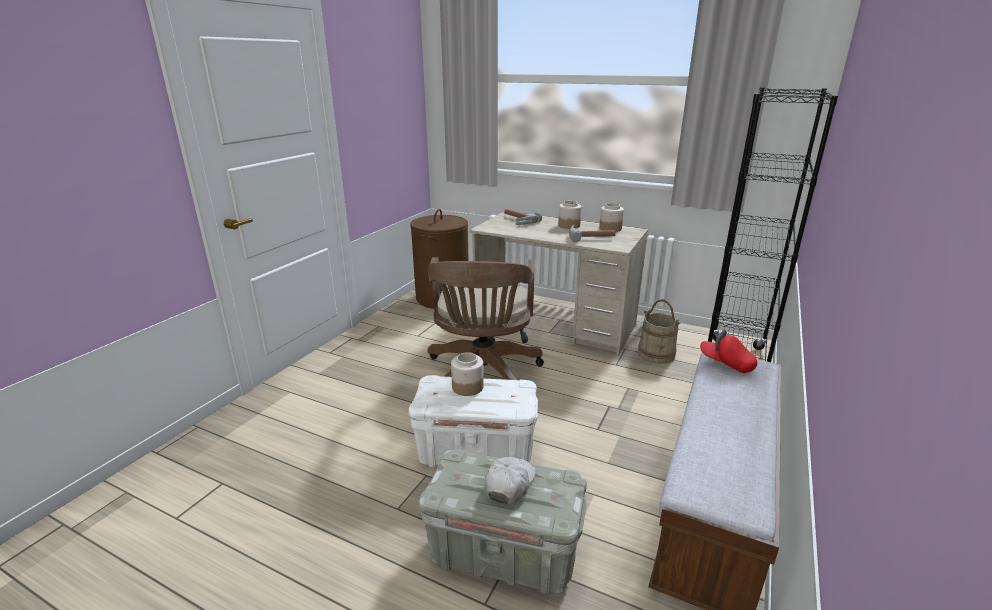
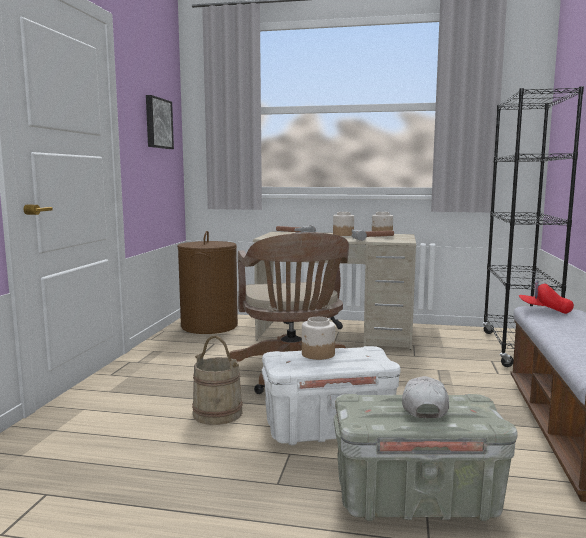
camera: 15 degrees left, 15 degrees down
beige bucket [638,299,680,364] -> beige bucket moved to [192,336,243,425]
none -> picture [146,95,174,149]

